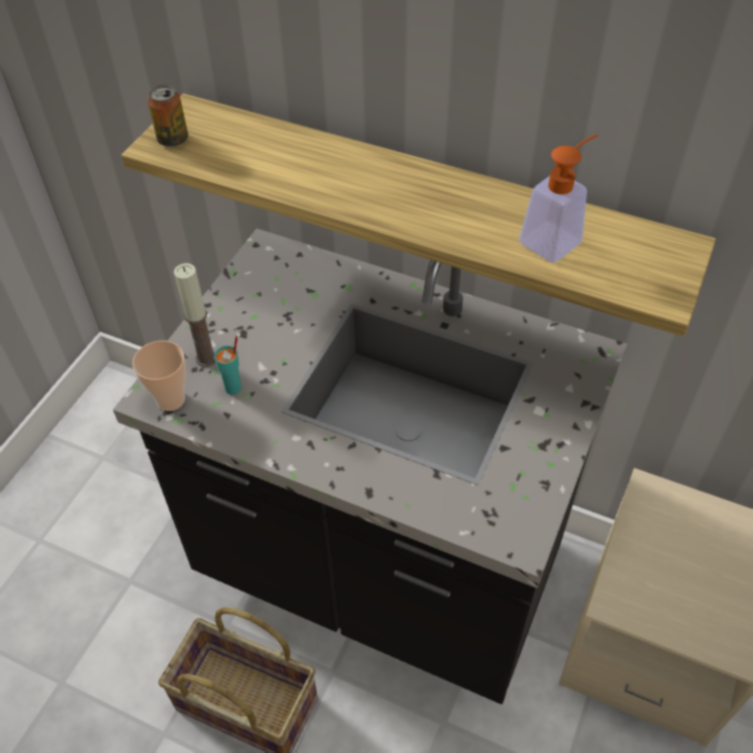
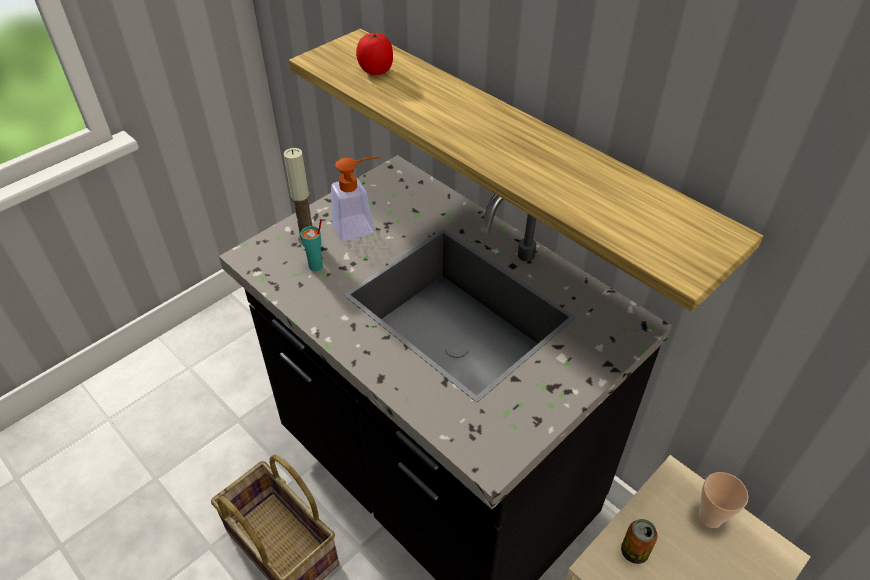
camera: 20 degrees right, 5 degrees down
cup [132,341,186,411] -> cup moved to [699,472,748,528]
can [147,85,188,147] -> can moved to [621,519,658,564]
soap dispenser [519,134,598,263] -> soap dispenser moved to [331,156,380,241]
none -> tomato [356,32,393,75]

